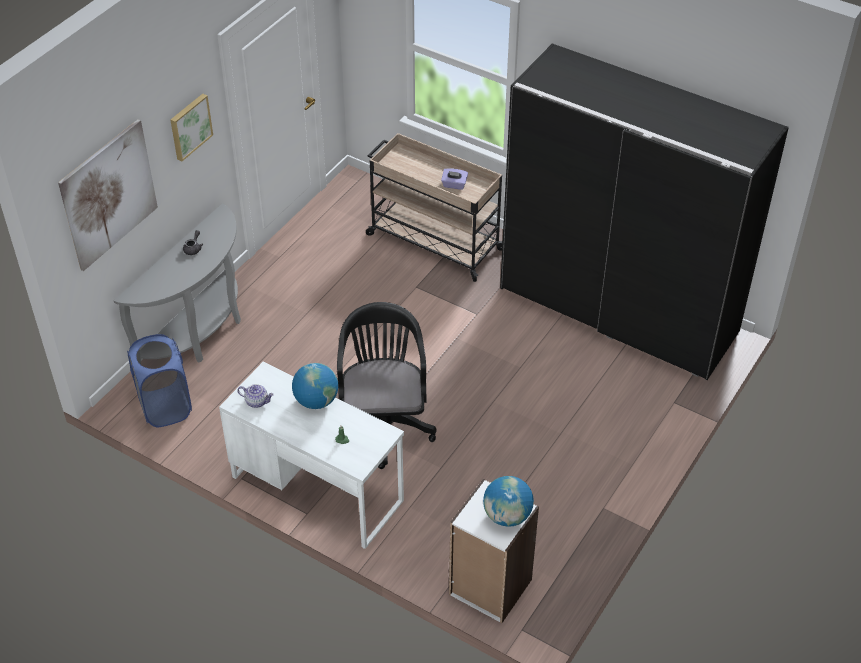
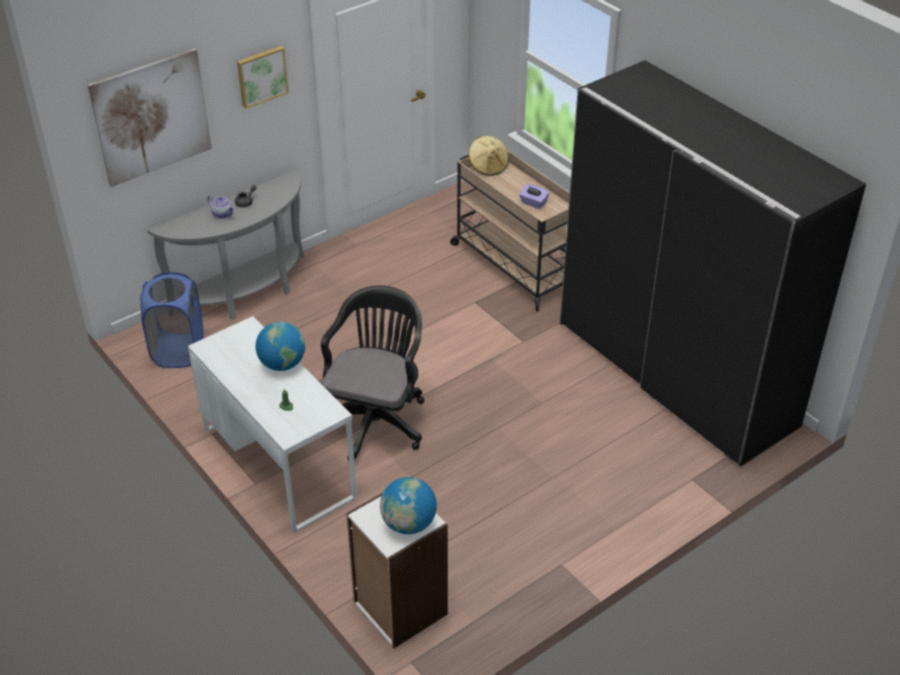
camera: 20 degrees right, 5 degrees down
teapot [237,384,274,408] -> teapot moved to [207,195,234,219]
none -> beige hat [469,136,509,176]

